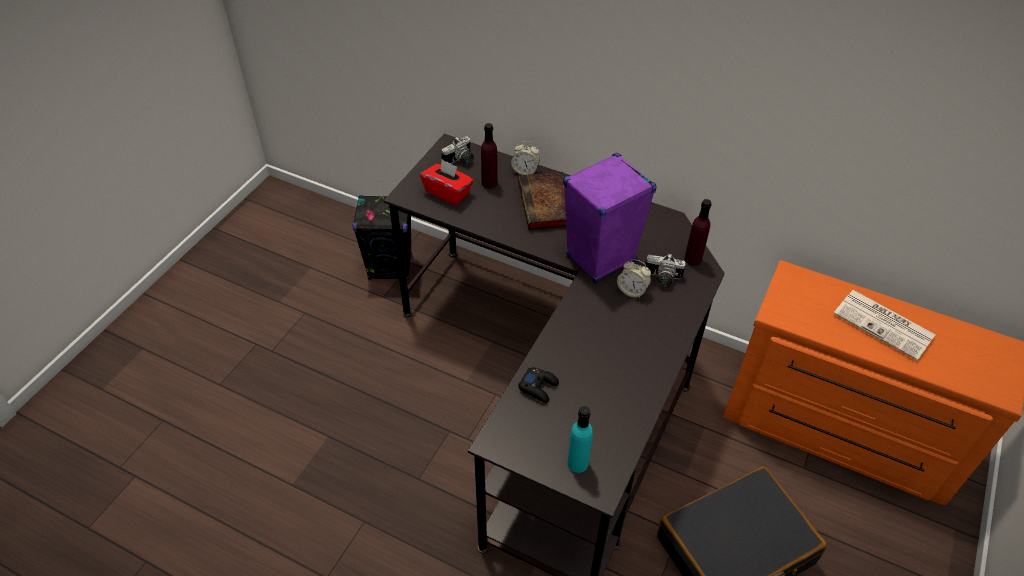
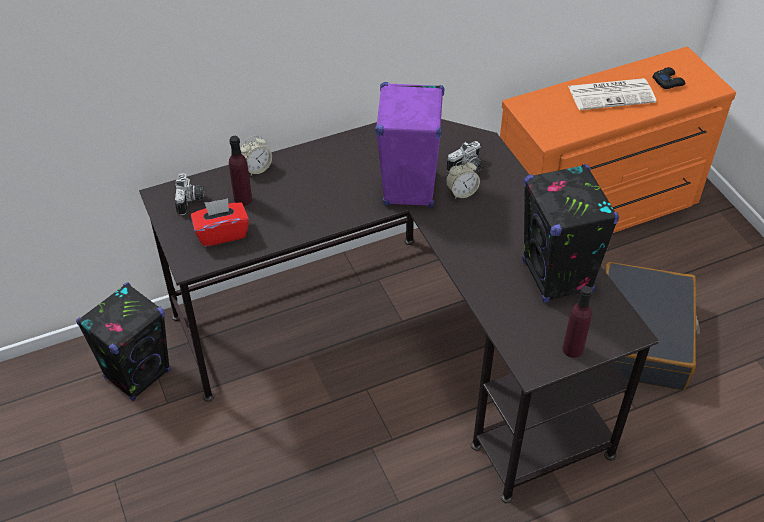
camera: 50 degrees left, 0 degrees up
book [518,172,566,230] -> none
black game controller [518,367,559,403] -> black game controller moved to [652,67,685,89]
turquoise bottle [567,406,593,473] -> none
purple bottle [684,199,712,266] -> purple bottle moved to [563,286,592,358]
none -> black speaker [522,164,619,303]

